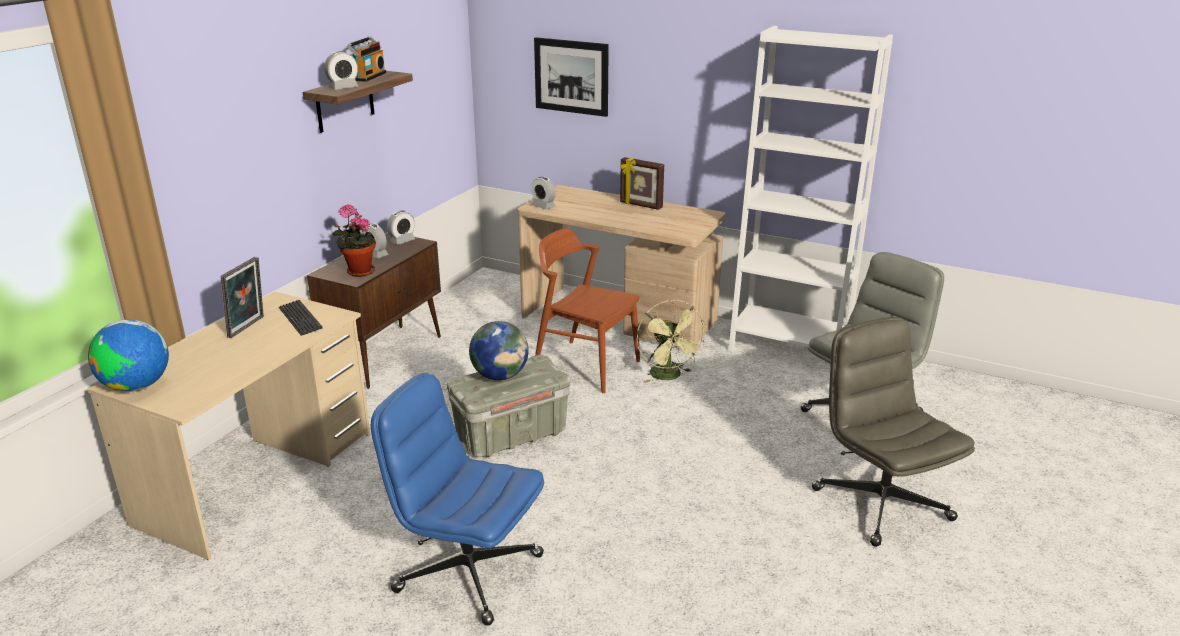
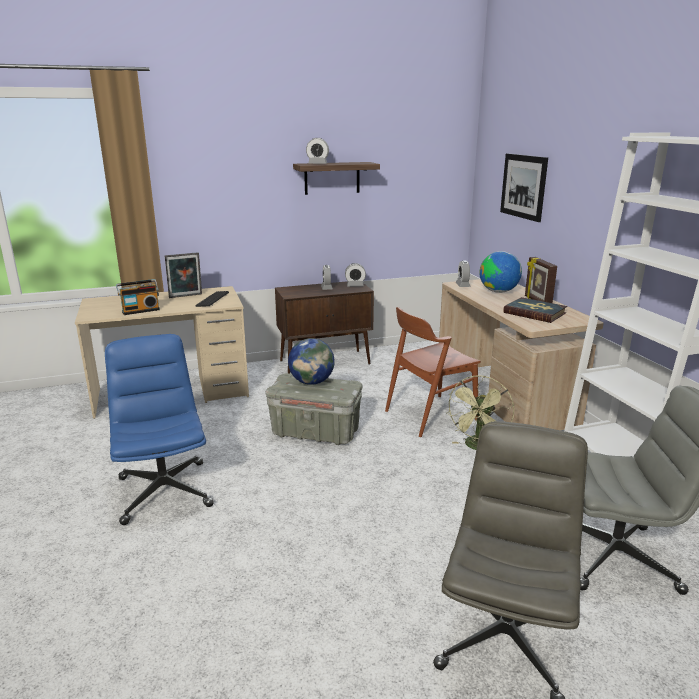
camera: 45 degrees right, 5 degrees down
globe [88,319,169,392] -> globe moved to [479,251,522,293]
potted plant [332,204,375,277] -> none
radio [347,36,386,82] -> radio moved to [116,279,160,315]
brown chair [535,228,640,393] -> brown chair turned 105 degrees counterclockwise [385,307,481,437]
none -> book [503,297,567,323]

